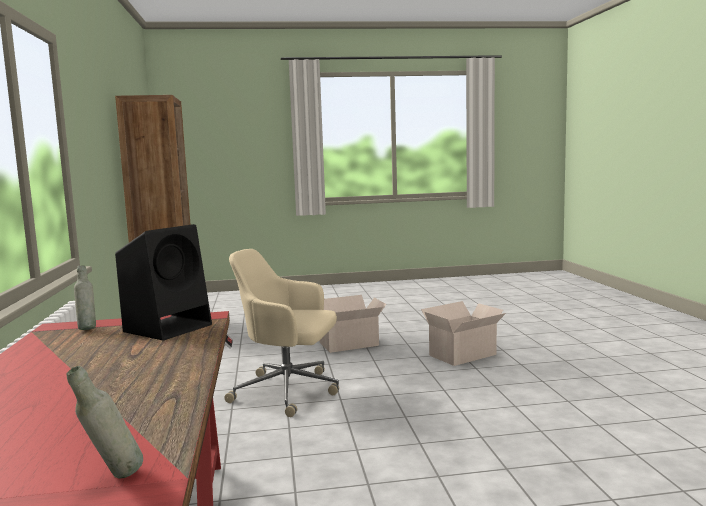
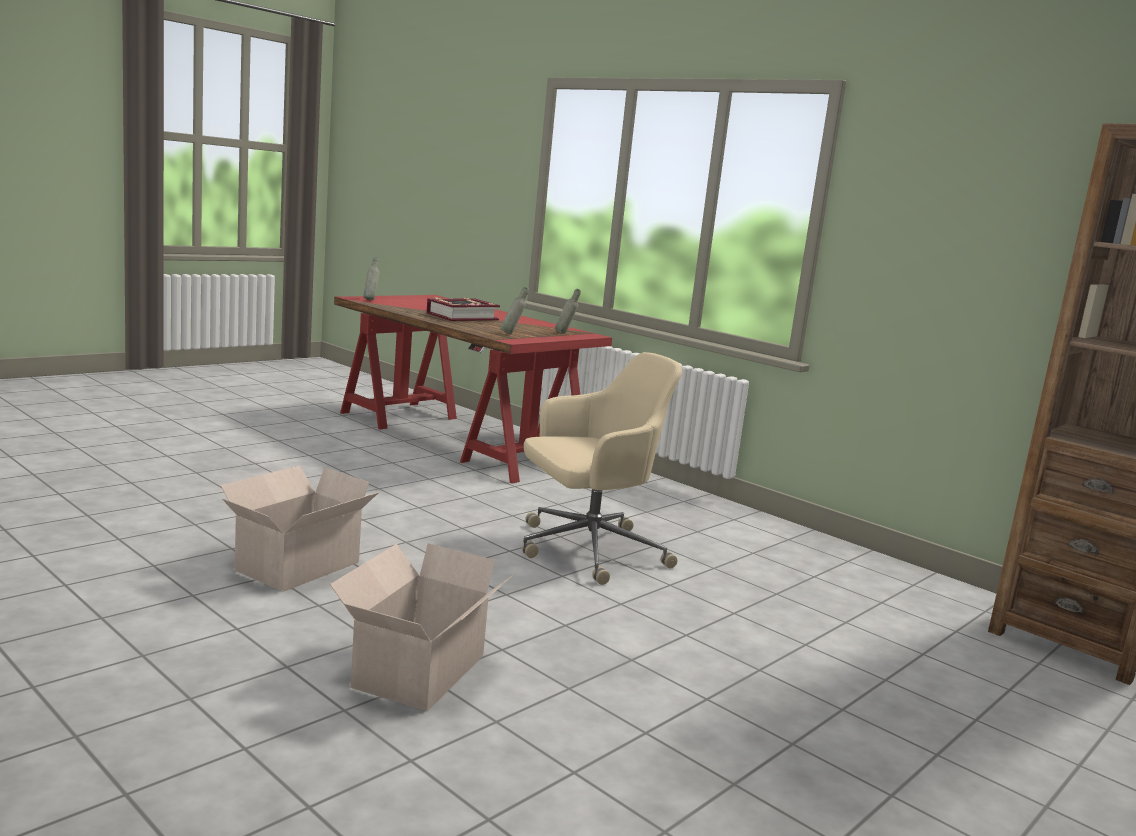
camera: 140 degrees right, 5 degrees up
black speaker [115,224,212,341] -> grey bottle [501,287,529,334]
cardboard box [319,295,386,353] -> cardboard box moved to [220,466,380,592]
none -> book [426,298,500,321]

